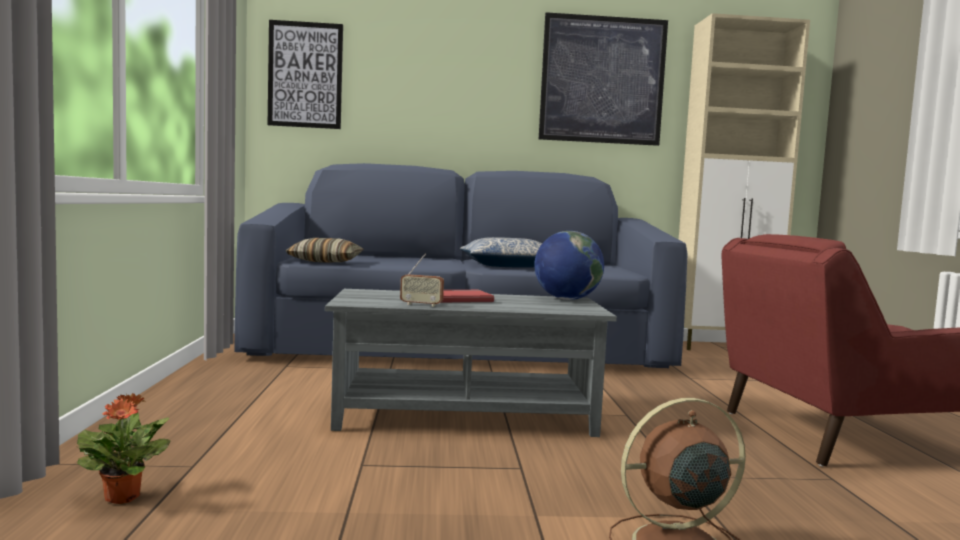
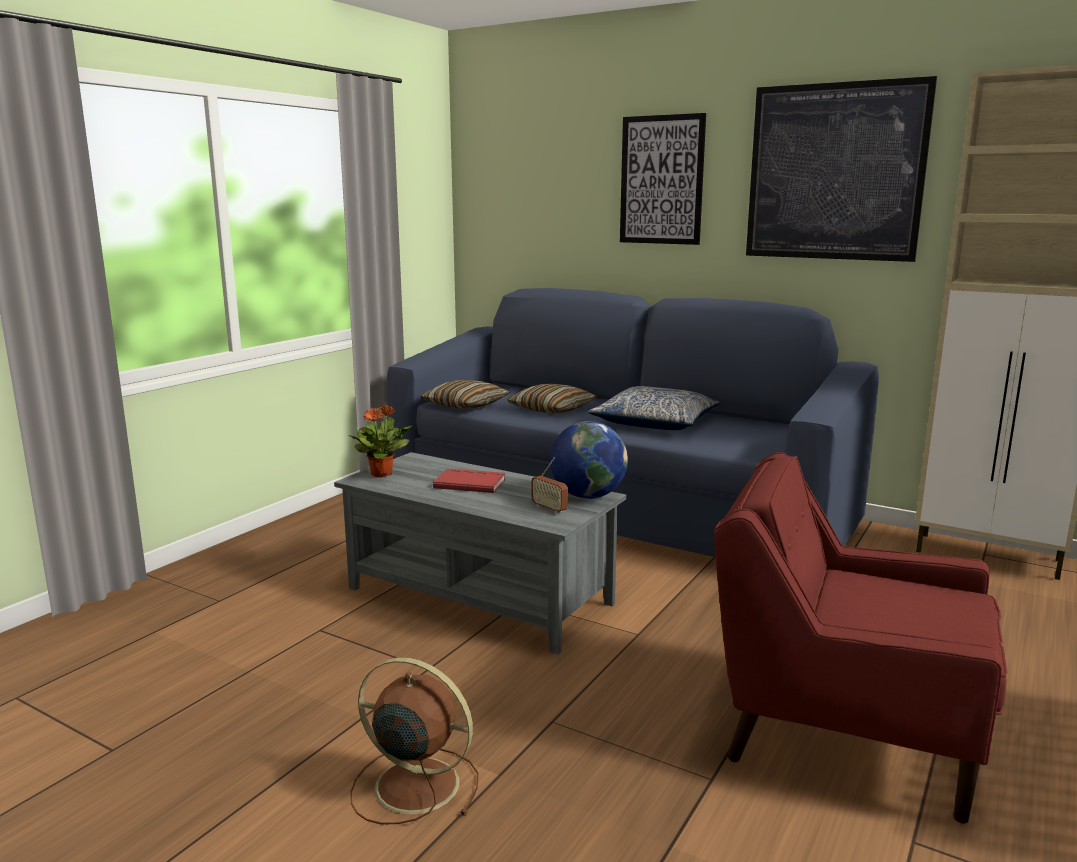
camera: 35 degrees right, 10 degrees up
potted plant [77,393,170,504] -> potted plant moved to [348,405,412,477]
picture [268,20,343,129] -> picture moved to [620,113,706,245]
radio [400,253,444,307] -> radio moved to [531,458,568,514]
none -> pillow [507,384,598,413]

